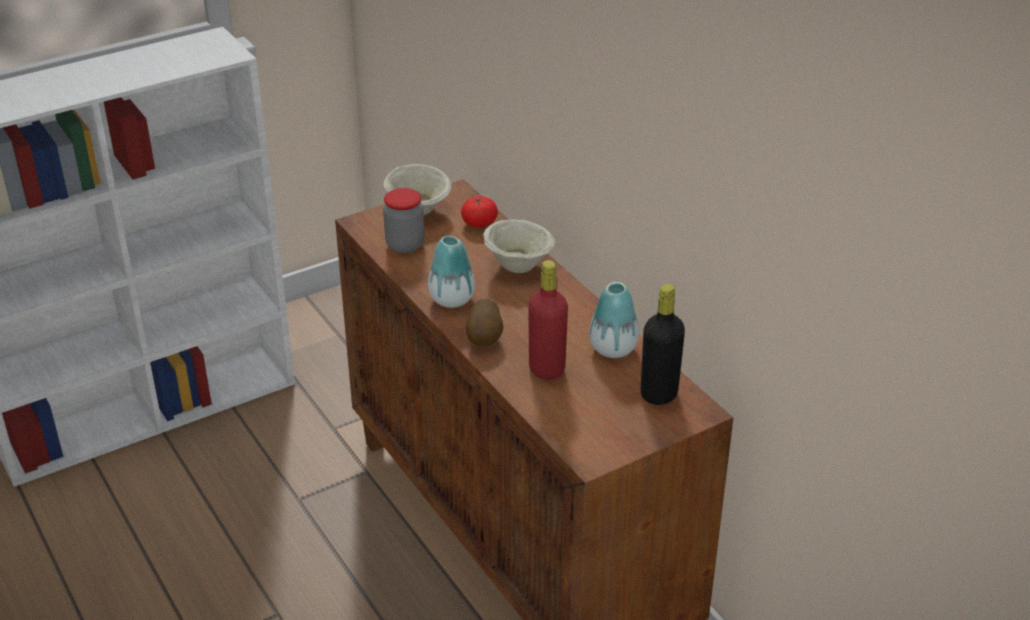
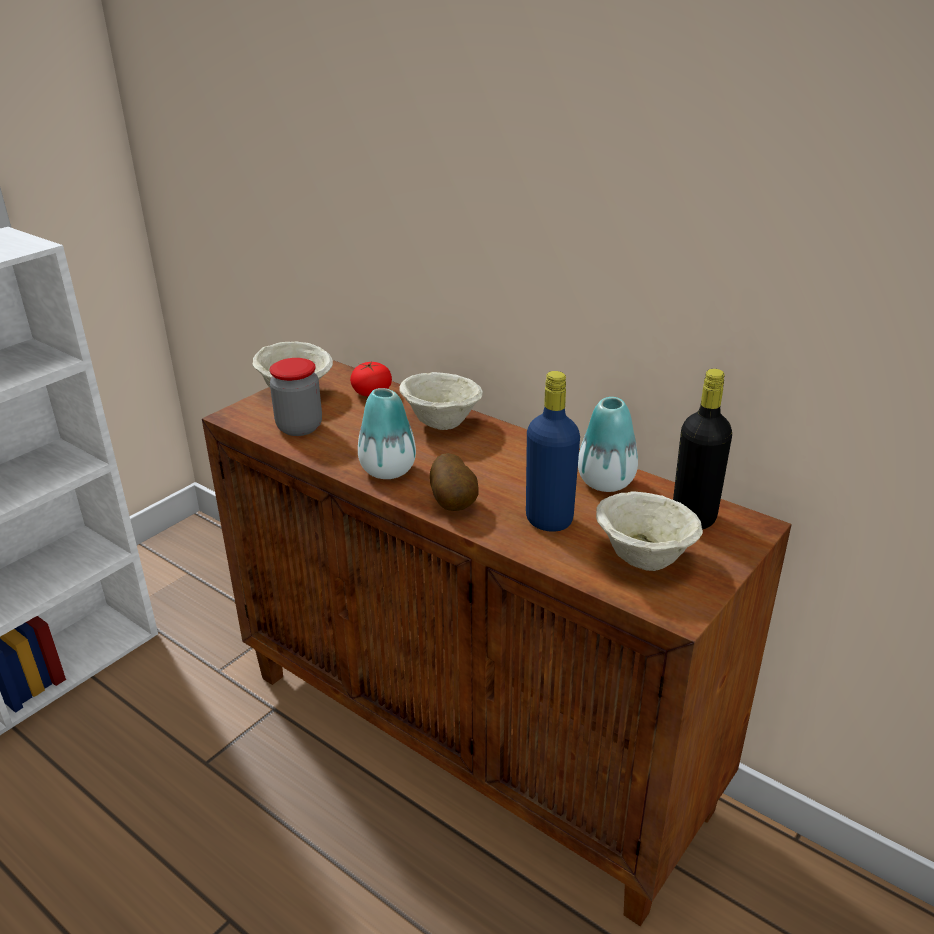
camera: 20 degrees left, 5 degrees down
red bottle [528,260,568,380] -> blue bottle [526,371,580,532]
none -> beige bowl [596,491,703,571]

